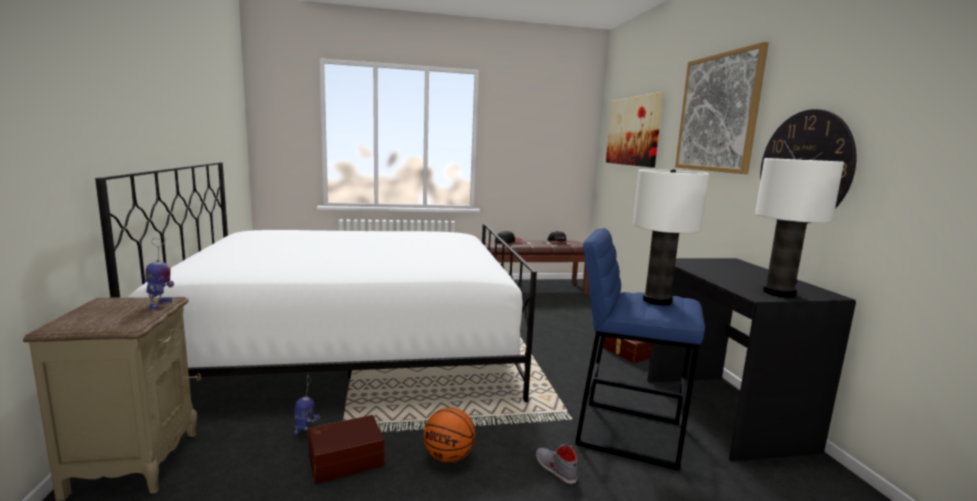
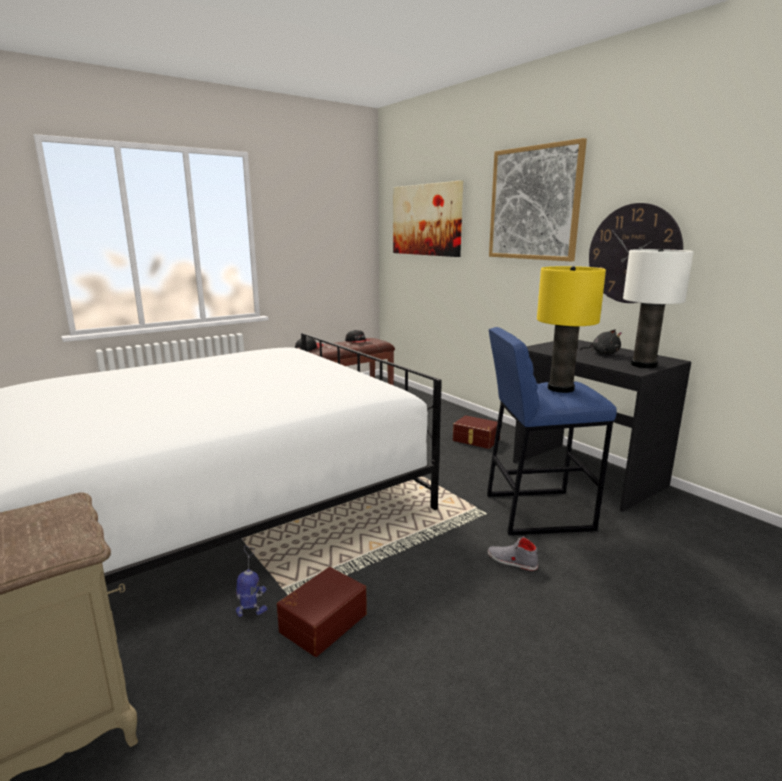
camera: 25 degrees left, 5 degrees up
toy robot [145,237,174,310] -> none
basketball [423,408,475,463] -> none
white table lamp [633,169,709,305] -> yellow table lamp [537,266,606,393]
none -> black plush toy [580,330,622,355]

